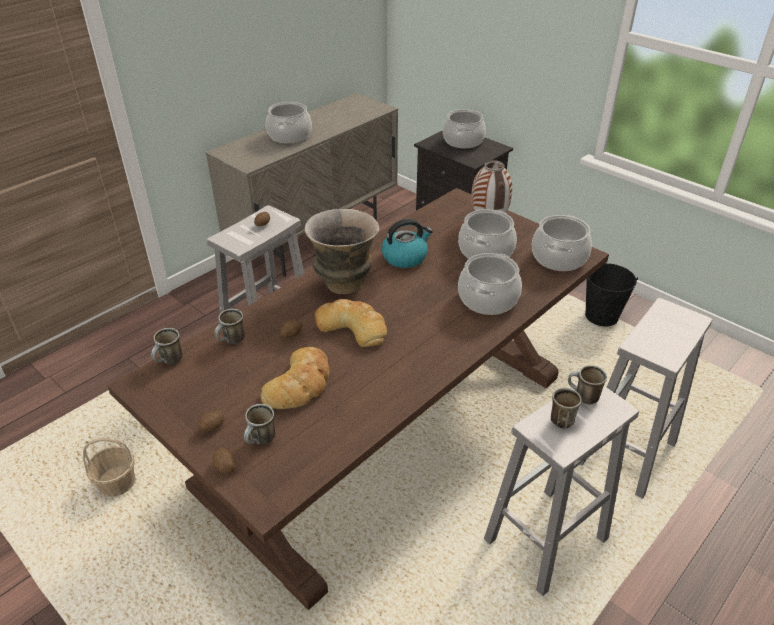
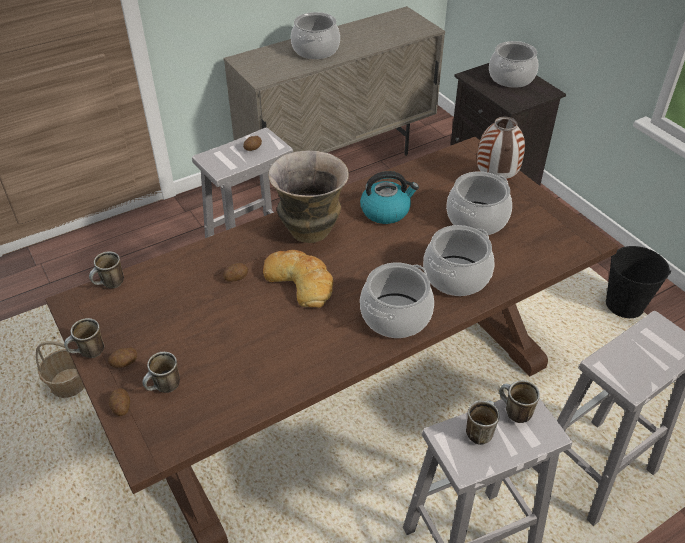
camera: 15 degrees right, 5 degrees up
mug [215,309,245,344] -> mug moved to [64,318,105,358]
bread [261,347,330,409] -> none
cooking pot [532,215,592,271] -> cooking pot moved to [360,263,434,338]

